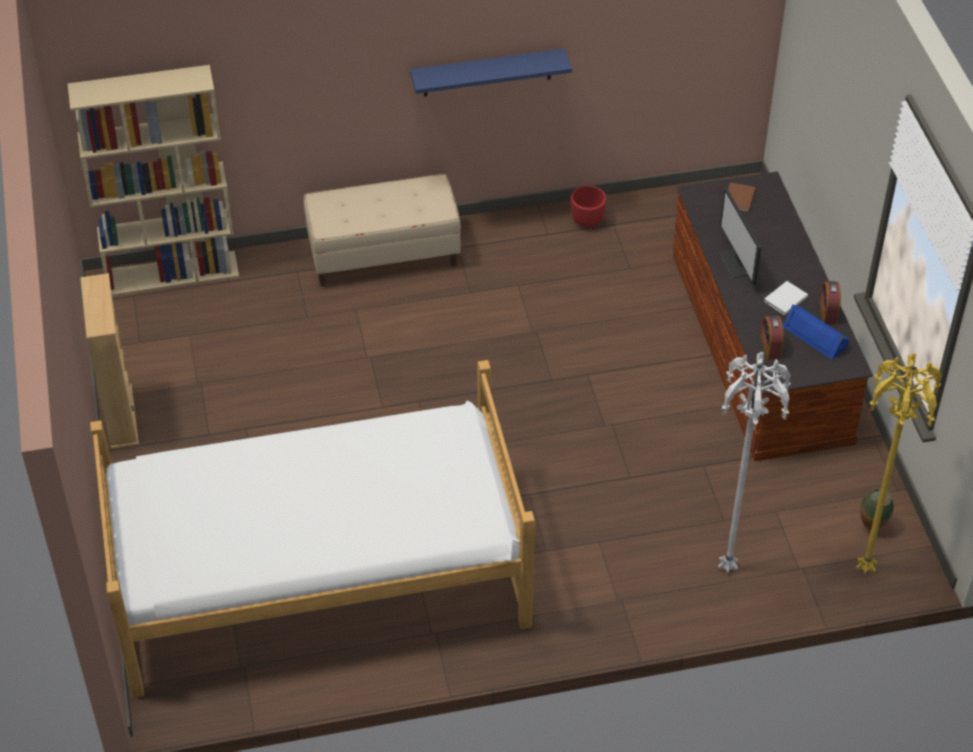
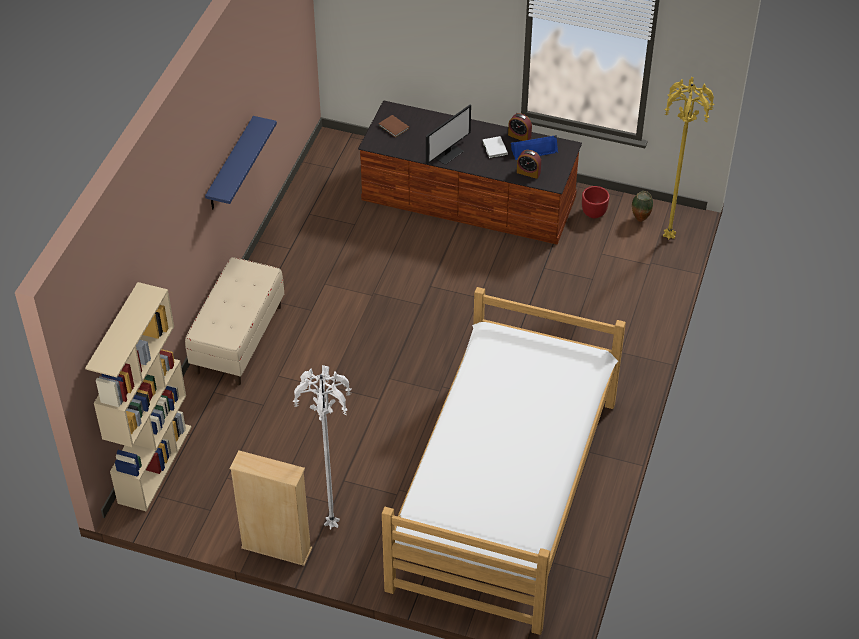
camera: 60 degrees left, 0 degrees up
red planter [571,185,606,228] -> red planter moved to [582,186,609,218]
monitor [718,188,761,285] -> monitor turned 60 degrees counterclockwise [426,105,471,165]
white floor lamp [718,352,791,573] -> white floor lamp moved to [293,365,351,530]

